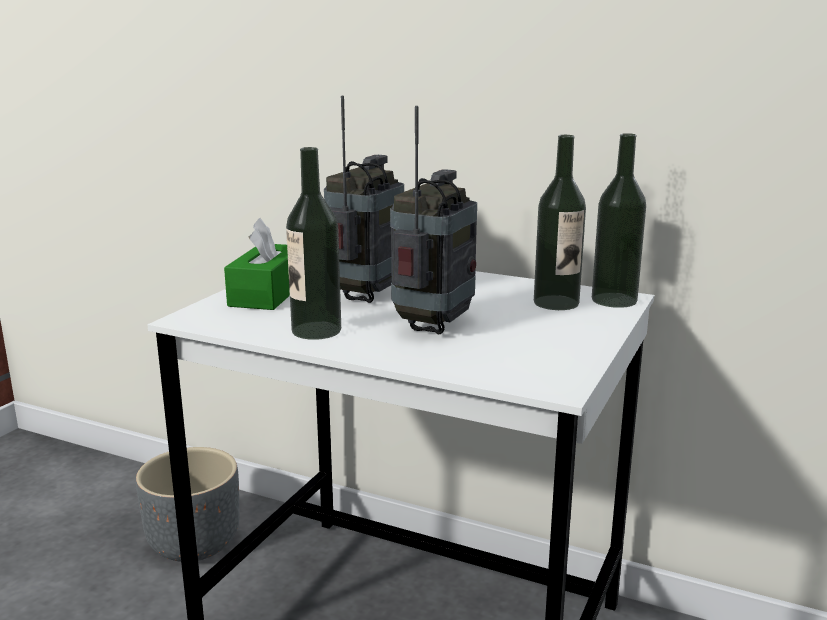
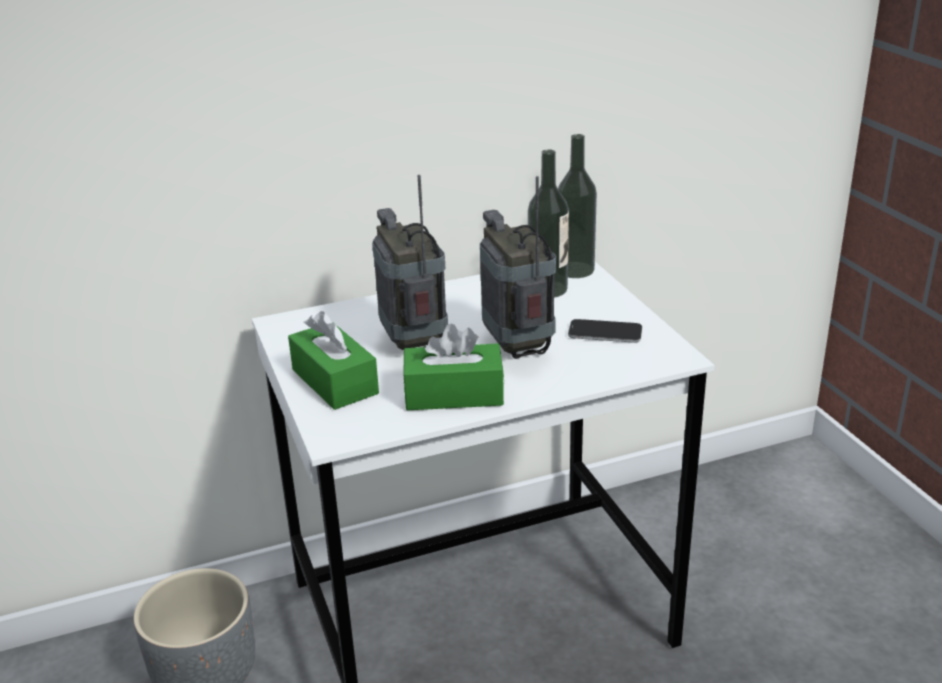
camera: 45 degrees left, 10 degrees up
bottle [286,147,341,340] -> green tissue box [403,324,504,410]
none -> phone [568,319,642,343]

